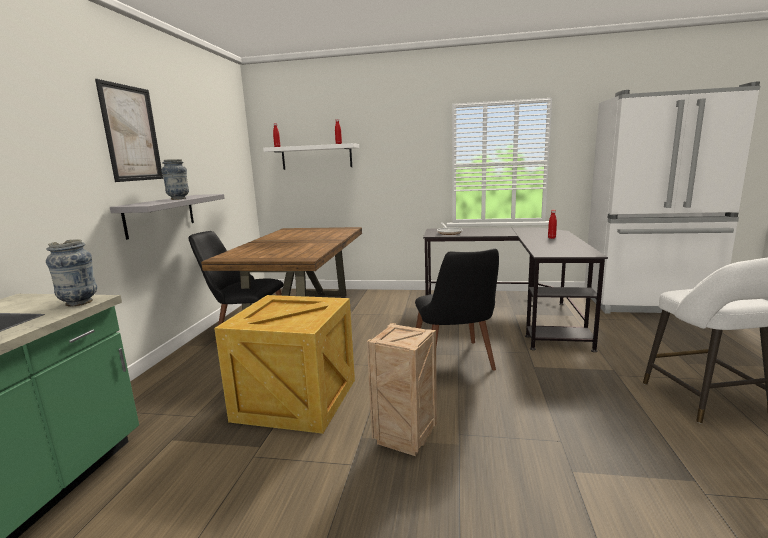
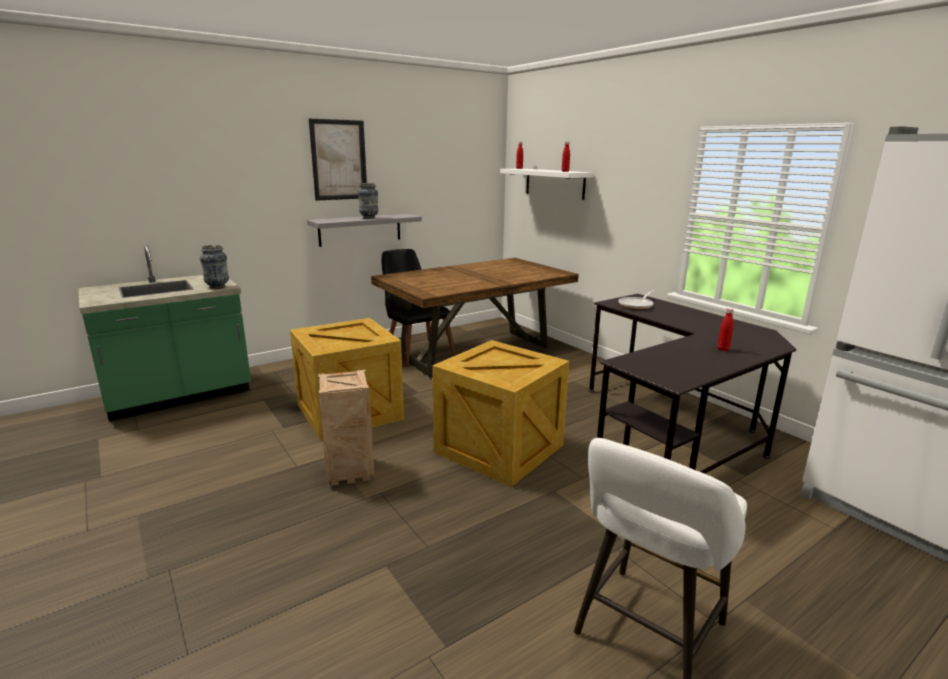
camera: 45 degrees right, 5 degrees up
black chair [415,248,499,371] -> crate [432,340,569,487]

